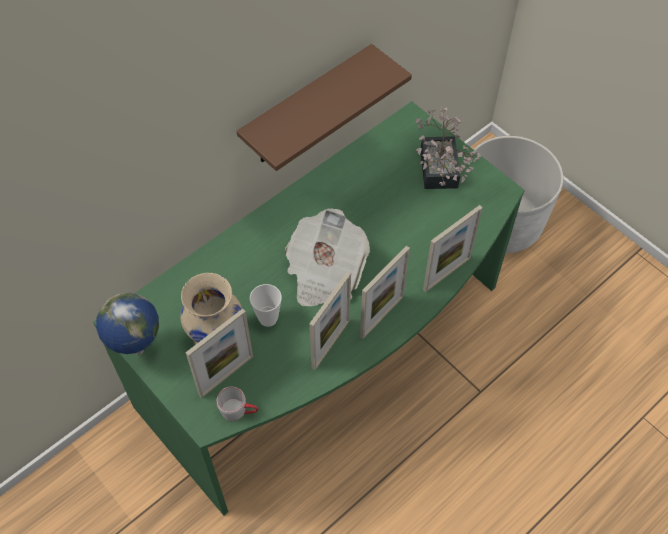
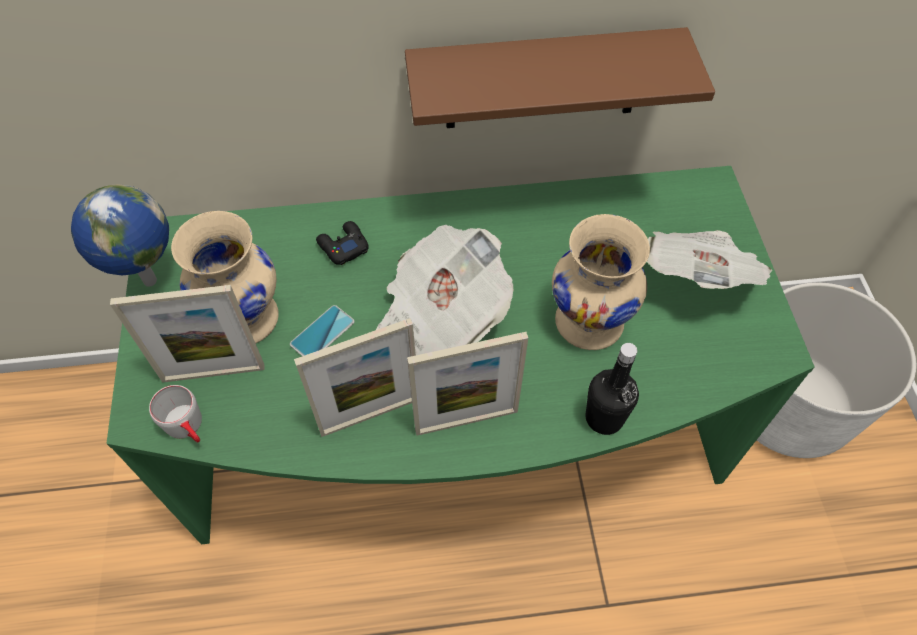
camera: 35 degrees right, 0 degrees up
cup [250,284,282,327] -> phone [290,305,355,356]
potted plant [415,107,481,189] -> newspaper [647,230,772,289]
picture frame [423,205,482,292] -> black bottle [586,343,639,435]
none -> black game controller [316,221,369,265]
none -> beige vase [552,214,650,350]

